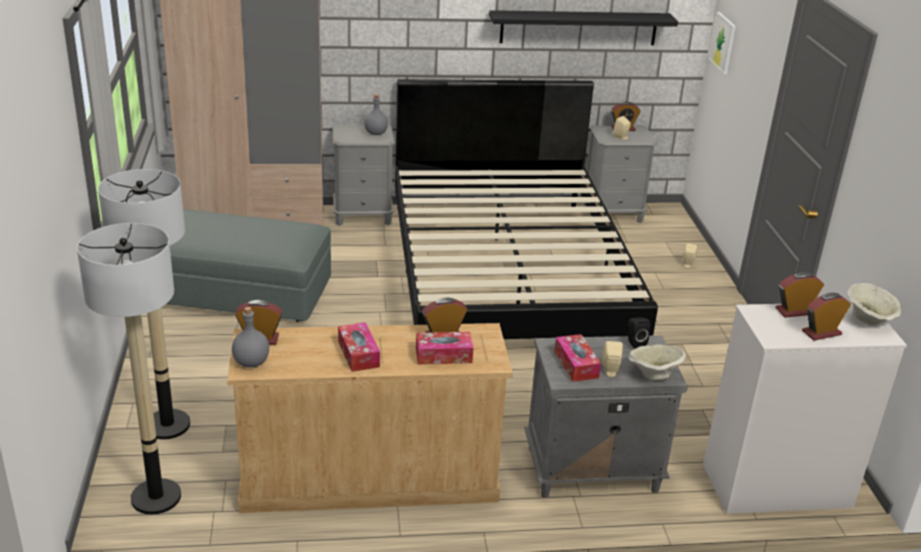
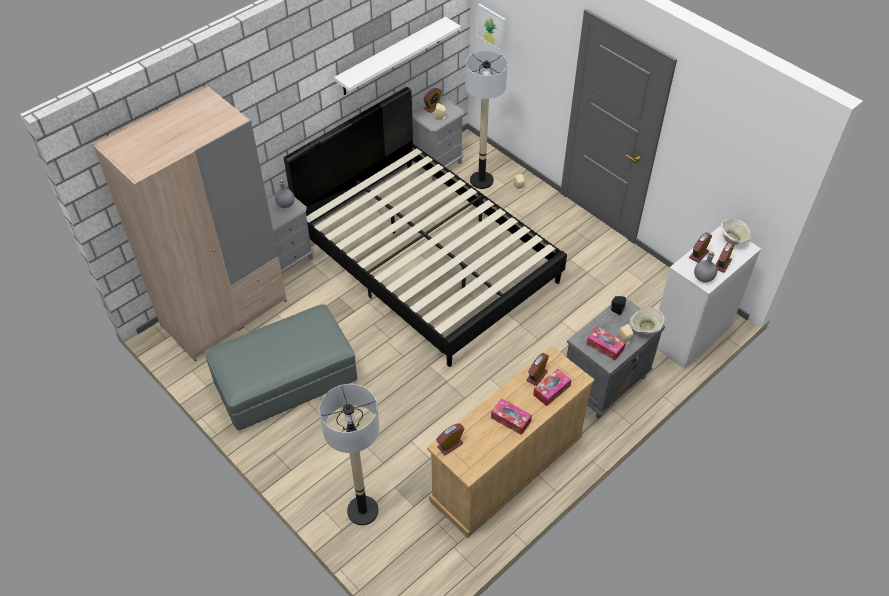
camera: 35 degrees left, 20 degrees up
floor lamp [77,223,181,515] -> floor lamp moved to [465,50,508,189]
grey bottle [232,307,269,367] -> grey bottle moved to [694,251,717,282]
black shelf [489,10,678,45] -> white shelf [334,17,461,95]

